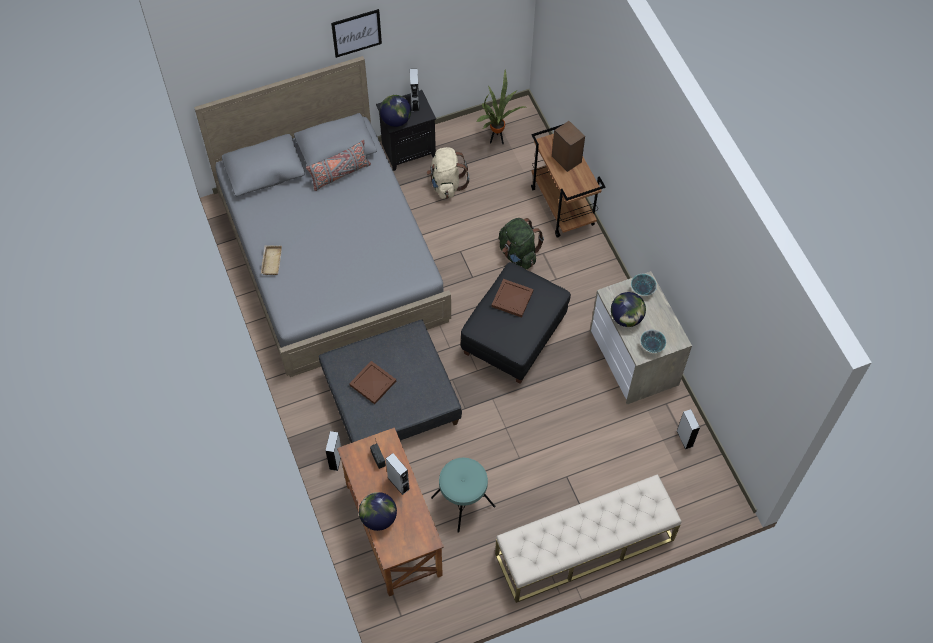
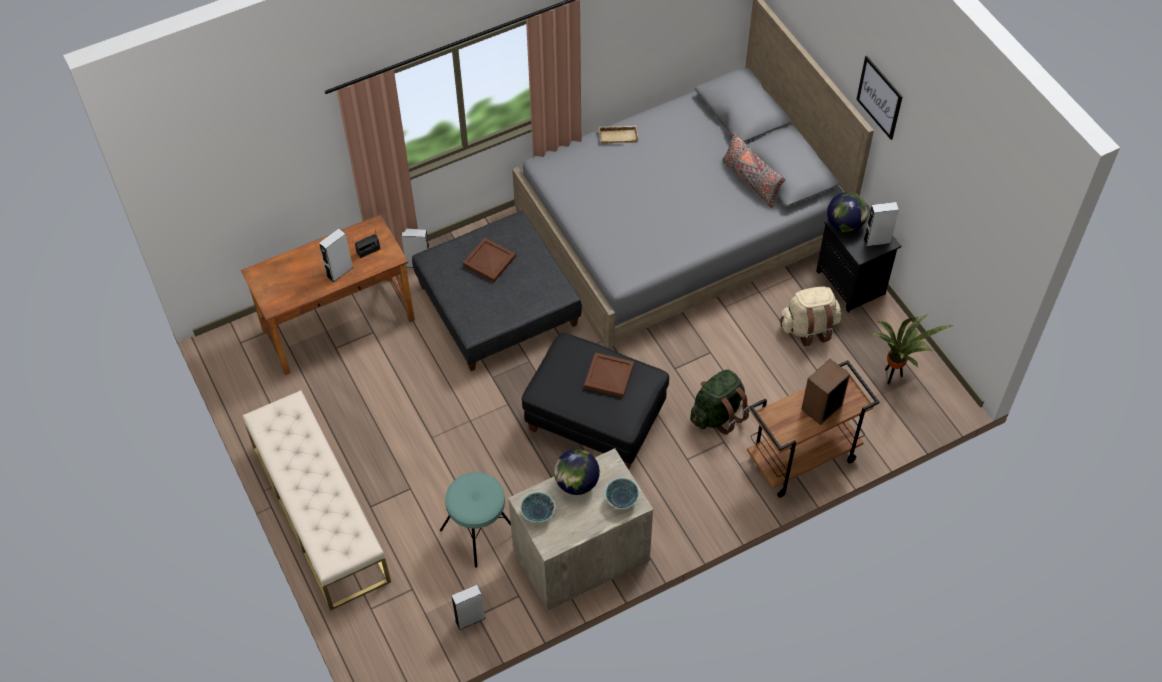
camera: 85 degrees right, 5 degrees down
globe [359,492,397,531] -> none
turquoise stool [431,458,496,533] -> turquoise stool moved to [440,472,511,568]

